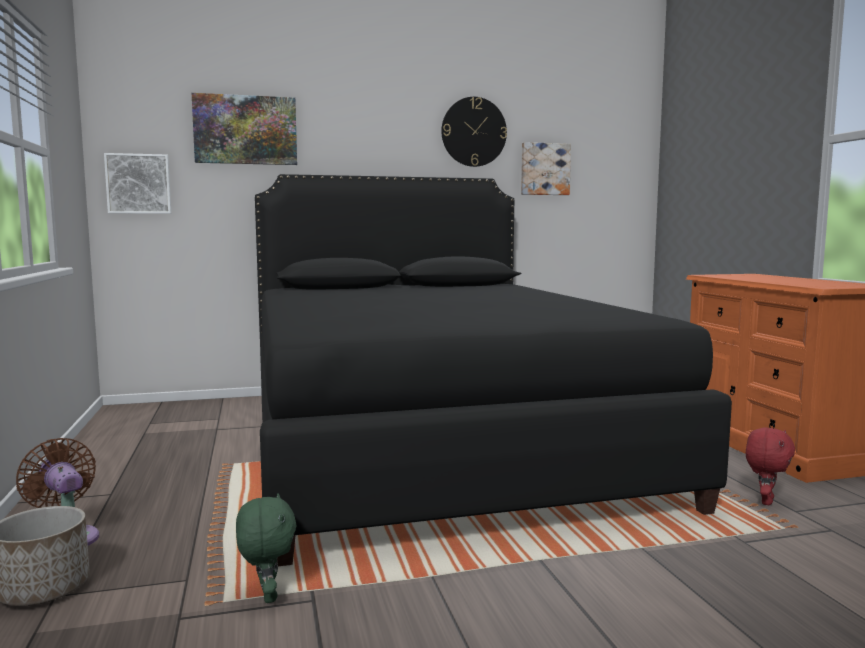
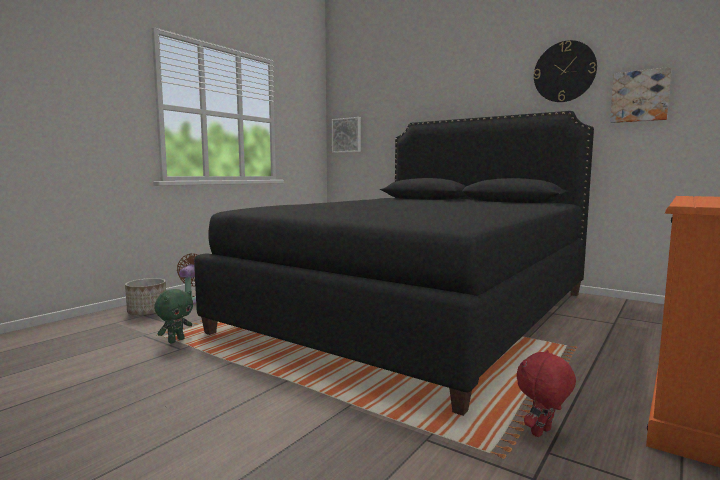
camera: 50 degrees right, 0 degrees up
picture [192,93,297,165] -> none
red plush toy [746,428,795,505] -> red plush toy turned 150 degrees clockwise [516,350,576,437]

